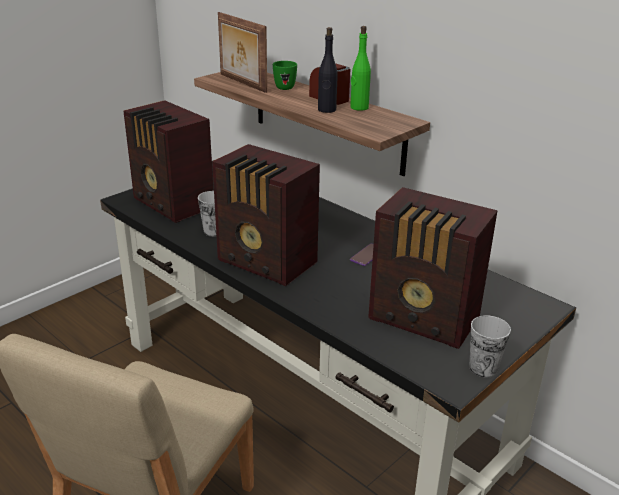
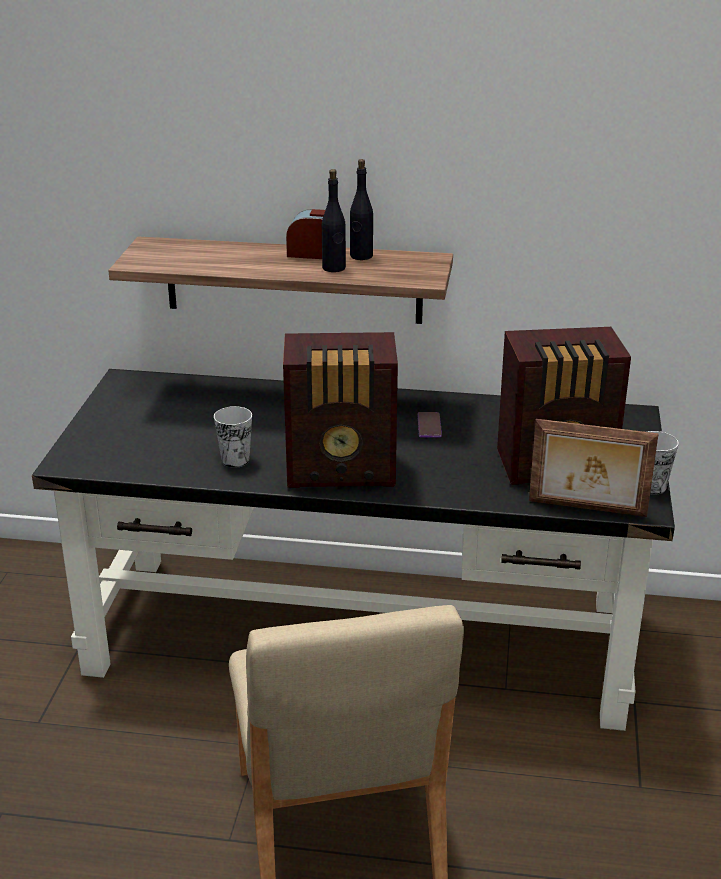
camera: 35 degrees left, 0 degrees up
radio [123,100,214,223] -> none
picture frame [218,12,267,93] -> picture frame moved to [529,419,659,517]
green mug [273,61,297,90] -> none
green bottle [350,26,371,111] -> black bottle [350,159,373,260]

